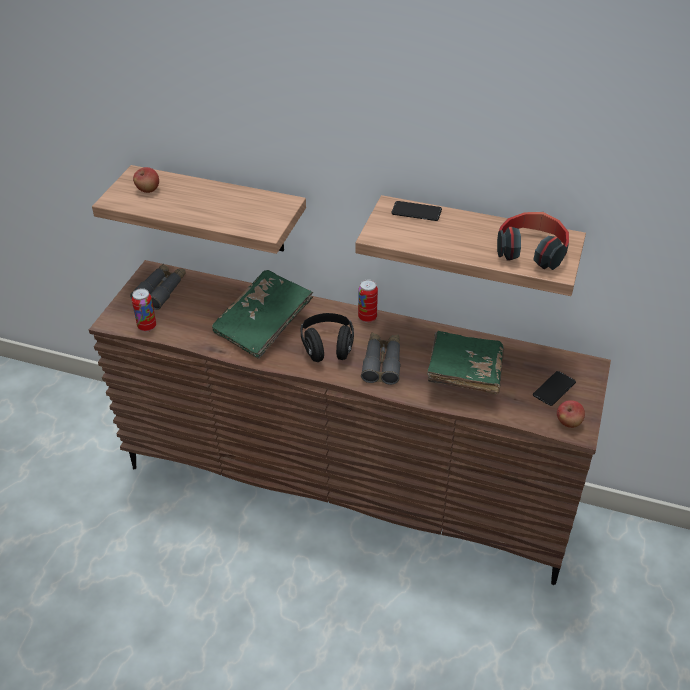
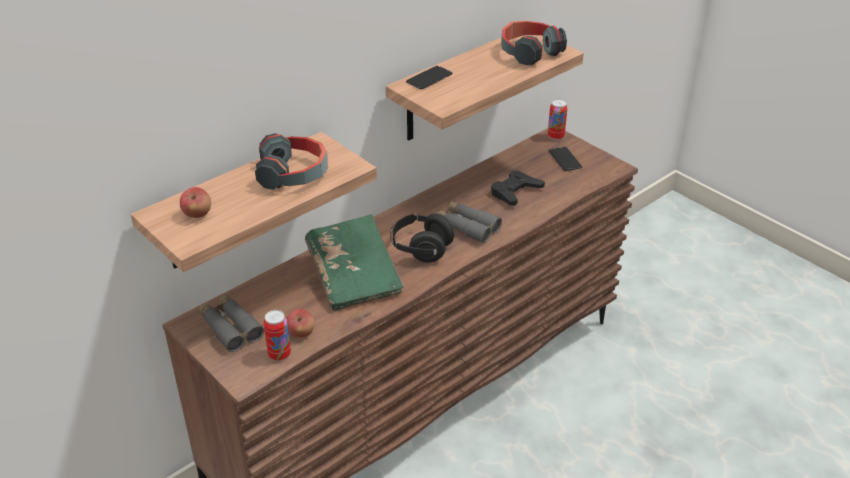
camera: 60 degrees left, 5 degrees down
can [358,280,378,323] -> can moved to [548,99,567,140]
green book [427,331,504,394] -> black game controller [491,170,545,206]
apple [557,400,585,428] -> apple moved to [287,309,315,338]
none -> headphones [255,133,328,190]

